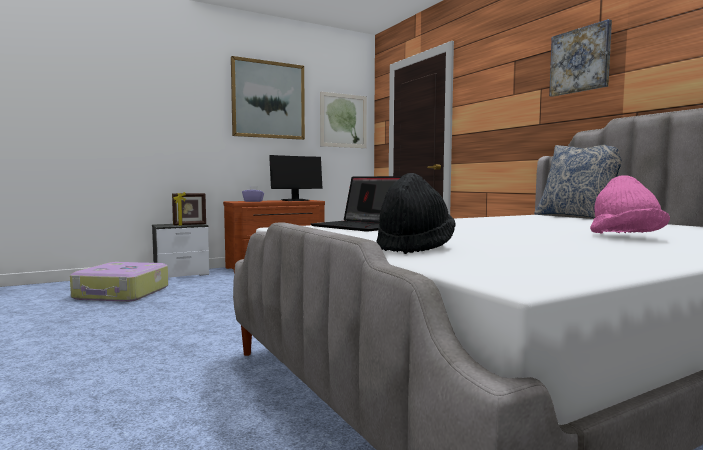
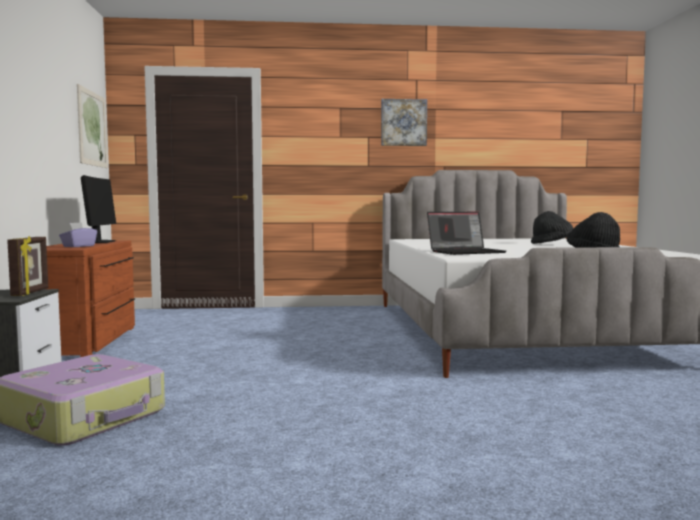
camera: 65 degrees left, 0 degrees up
picture [231,56,305,140] -> none
pillow [534,145,622,218] -> none
pink hat [590,175,670,234] -> black hat [531,211,573,244]

